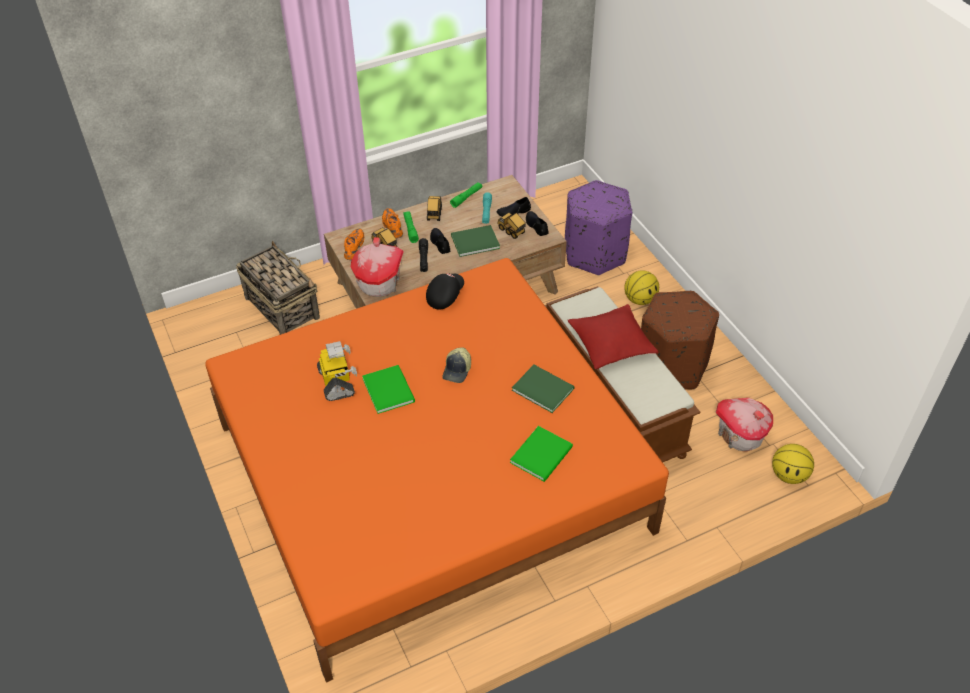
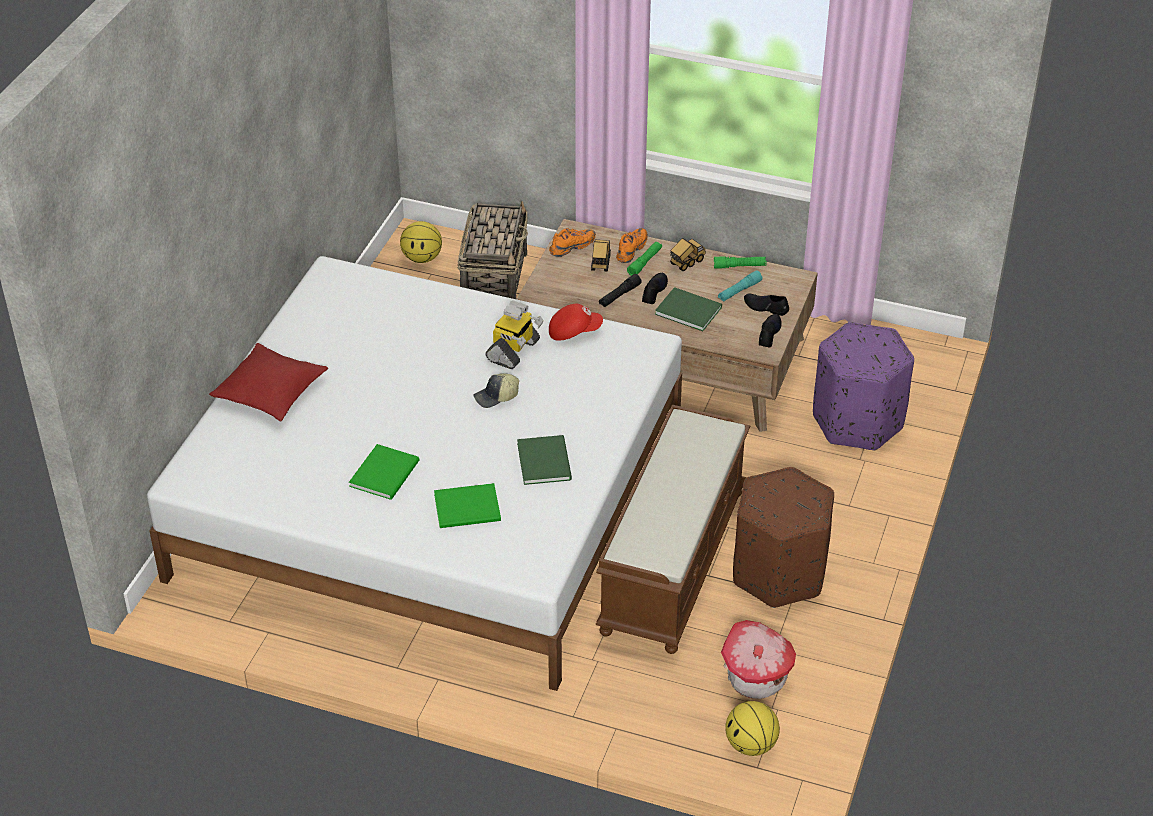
camera: 45 degrees right, 5 degrees down
orange bed [205,258,669,683] -> white bed [147,256,682,691]
toy robot [317,341,357,401] -> toy robot moved to [485,300,543,369]
toy house [351,237,404,297] -> none
green book [362,365,415,414] -> green book moved to [349,444,419,500]
black cap [426,273,464,310] -> red cap [549,304,603,341]
toy truck [497,212,527,239] -> none
red pillow [568,304,659,369] -> red pillow moved to [209,343,328,421]
basketball [624,271,659,305] -> basketball moved to [400,221,442,263]

